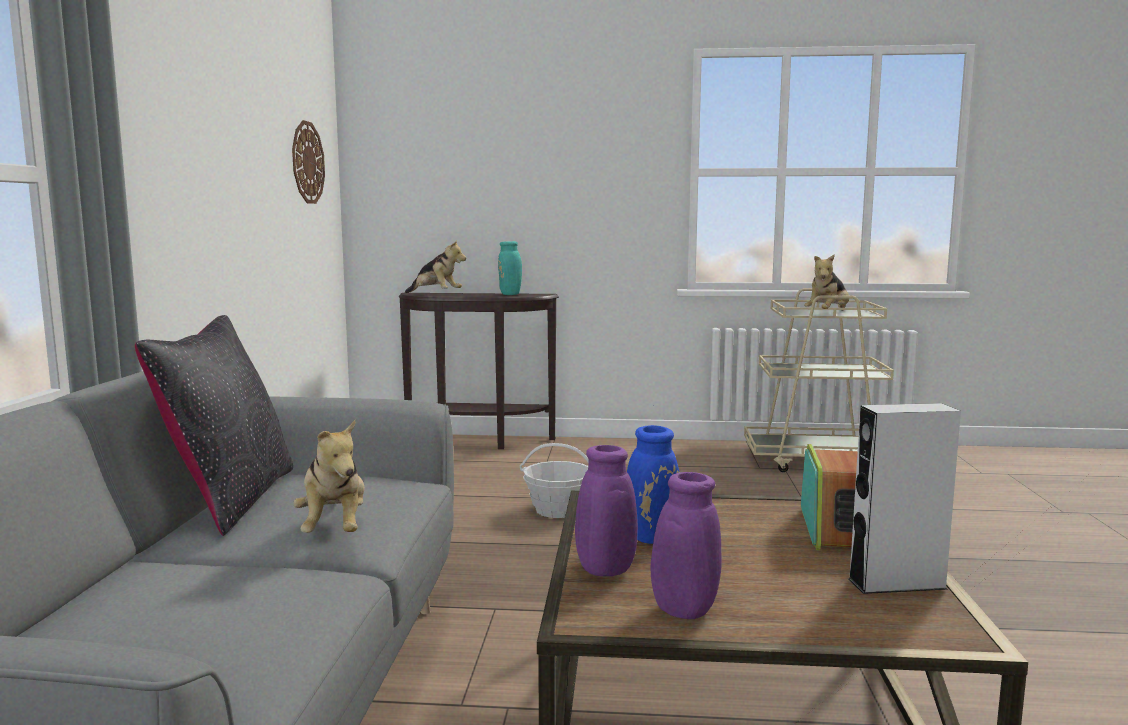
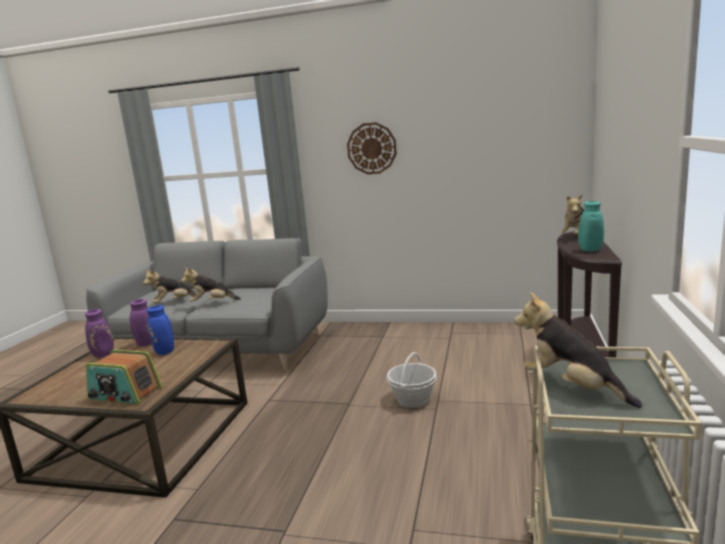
camera: 100 degrees right, 5 degrees up
black pillow [135,315,293,536] -> none
wall clock [292,120,325,204] -> wall clock moved to [347,122,397,174]
grey speaker [847,403,961,594] -> none
none -> plush toy [143,270,201,303]

